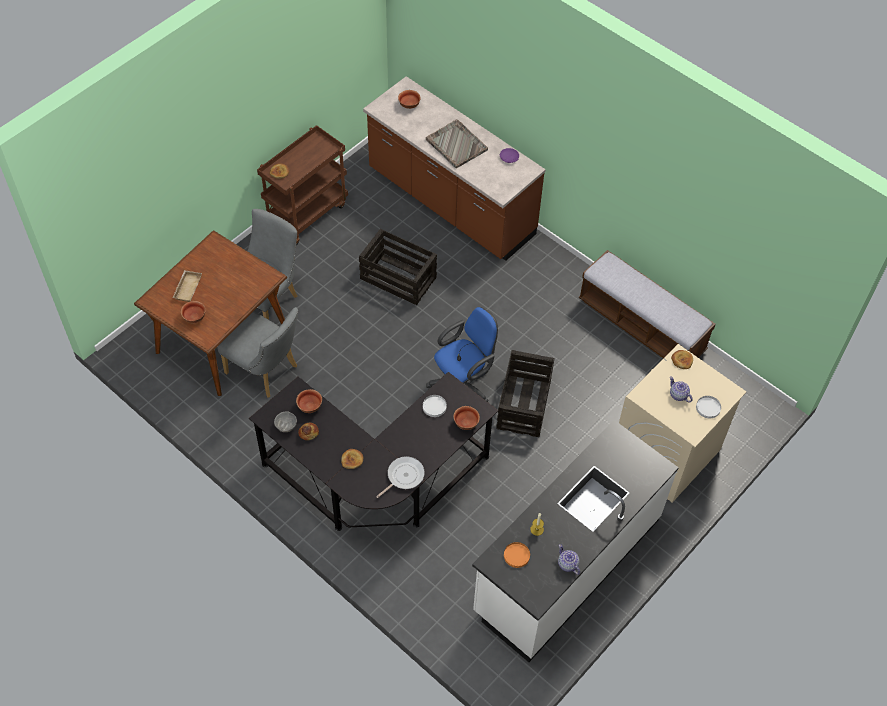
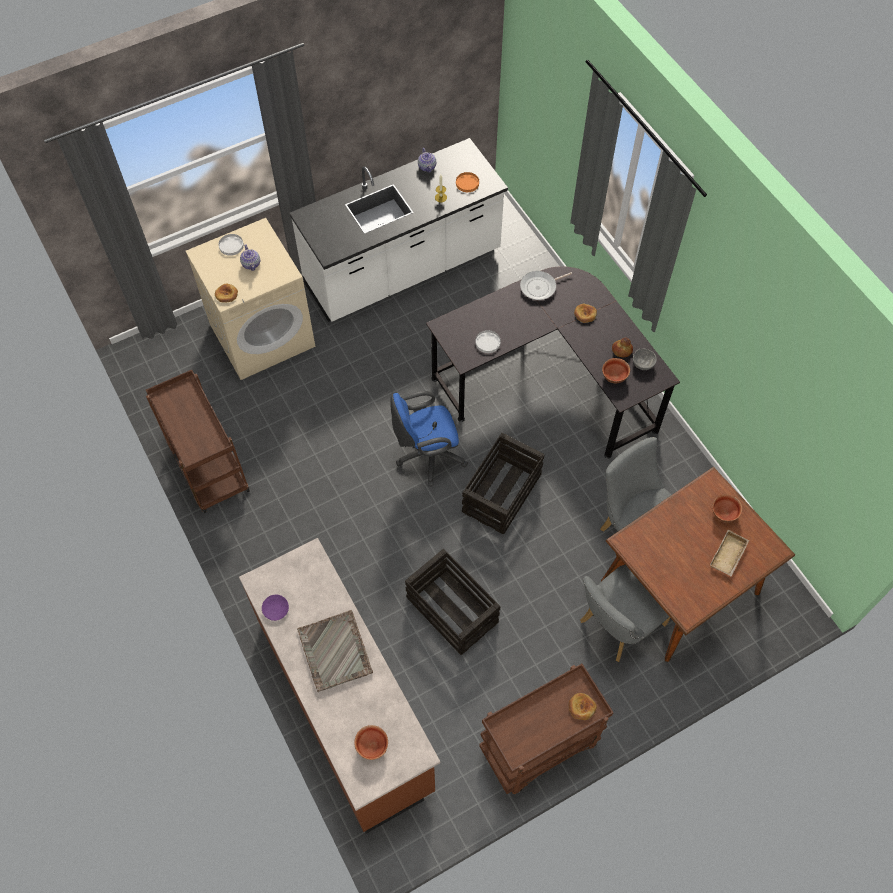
camera: 160 degrees left, 5 degrees up
bowl [454,406,480,430] -> none
crate [496,350,555,437] -> crate moved to [462,433,544,534]
bench [579,250,716,358] -> brown cart [146,370,250,513]

